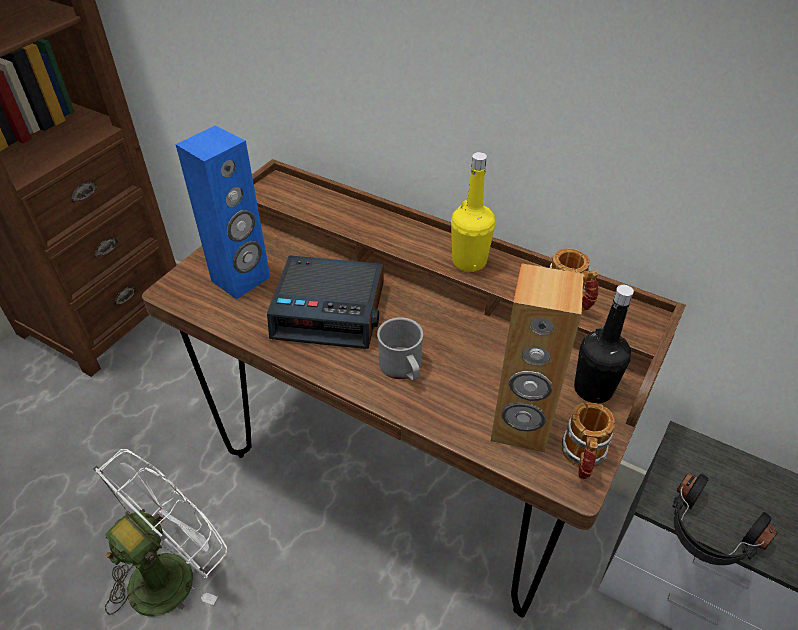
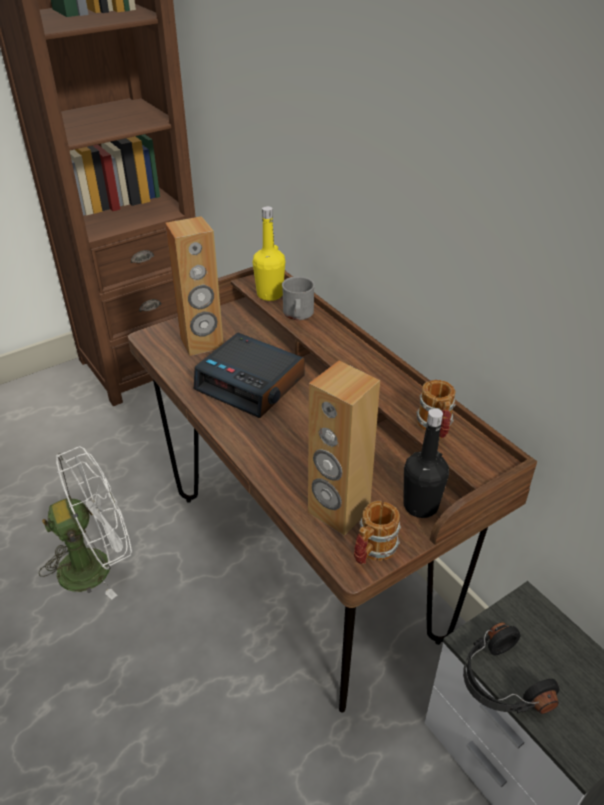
camera: 25 degrees right, 5 degrees down
blue speaker [176,125,270,300] -> brown speaker [165,216,223,356]
grey mug [377,317,423,380] -> grey mug moved to [282,276,315,320]
yellow bottle [451,152,495,272] -> yellow bottle moved to [253,206,285,301]

